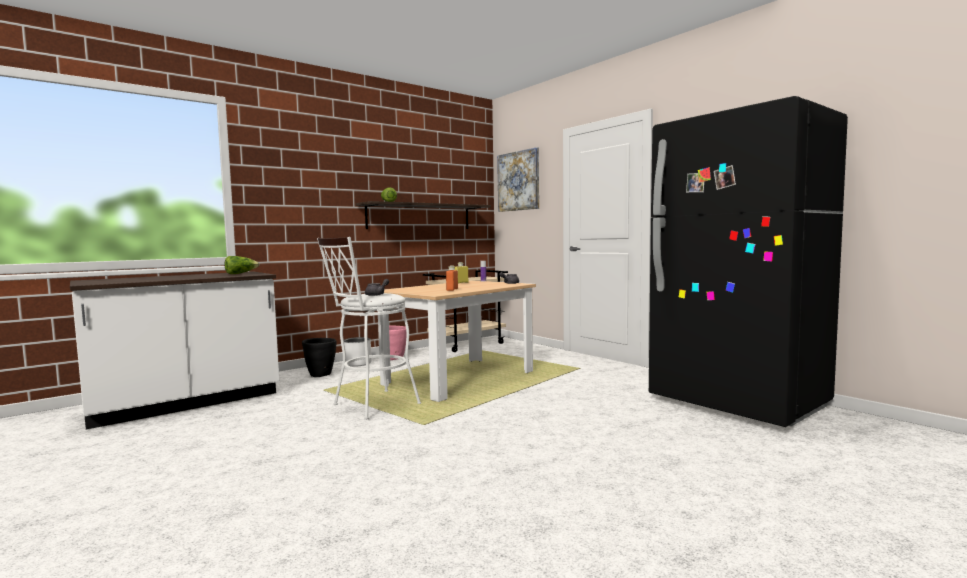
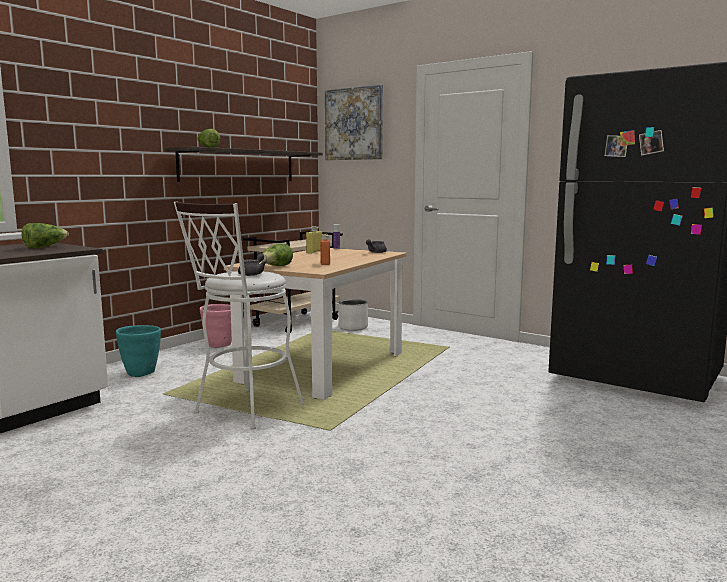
camera: 15 degrees left, 5 degrees up
black planter [302,338,337,377] -> turquoise planter [116,325,161,377]
white planter [344,337,372,367] -> white planter moved to [338,299,368,331]
none -> lettuce [262,243,293,266]

